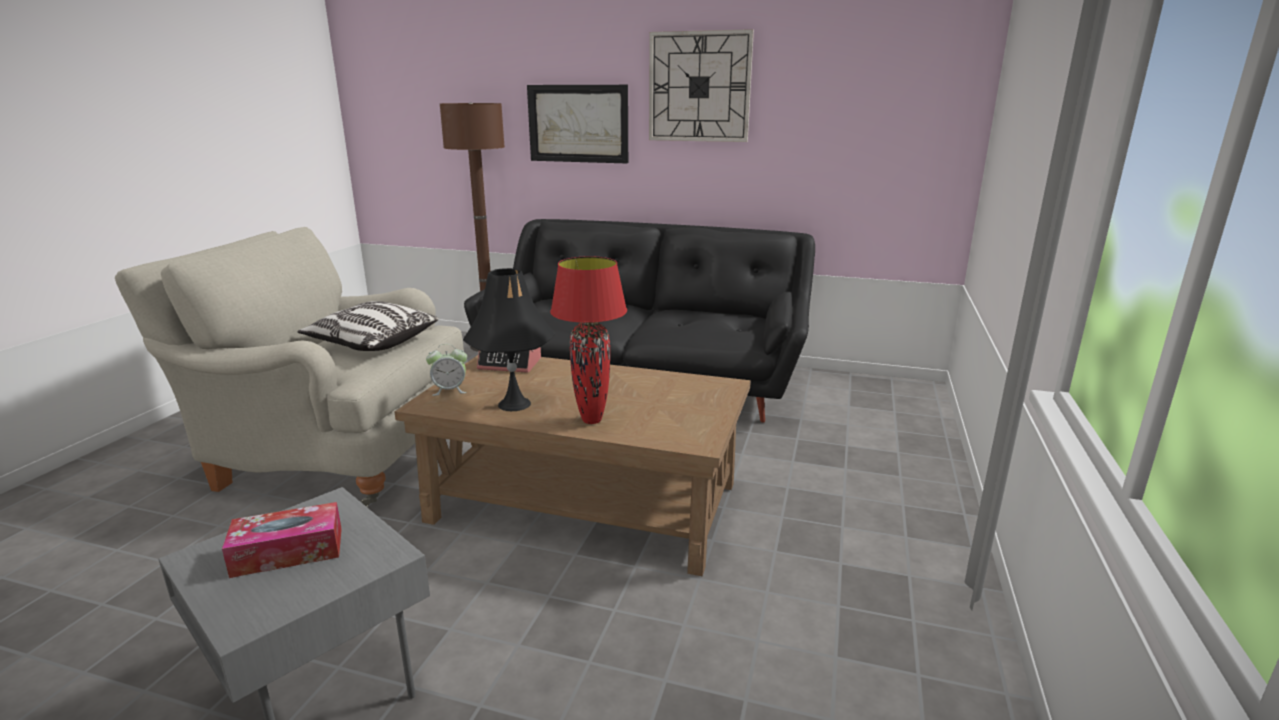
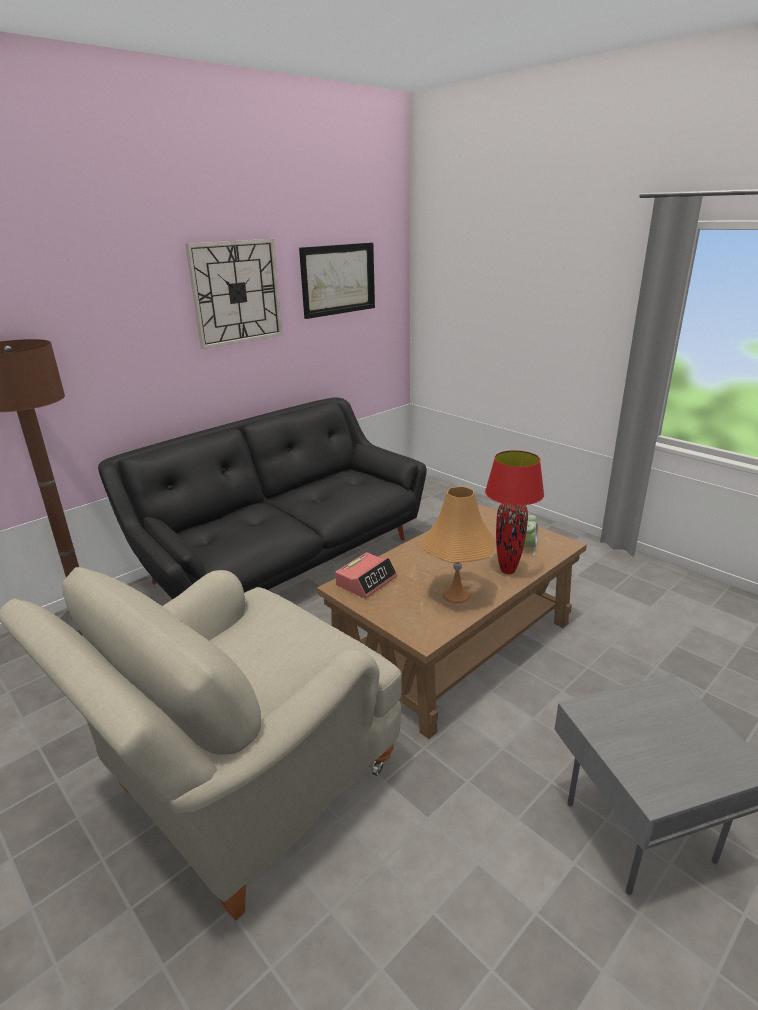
camera: 60 degrees left, 5 degrees up
tissue box [222,502,342,578] -> none
pillow [298,301,439,351] -> none
alarm clock [426,344,467,396] -> alarm clock moved to [524,513,538,555]
black table lamp [463,268,556,411] -> orange table lamp [421,486,495,603]
picture [527,85,628,163] -> picture moved to [299,243,375,319]

